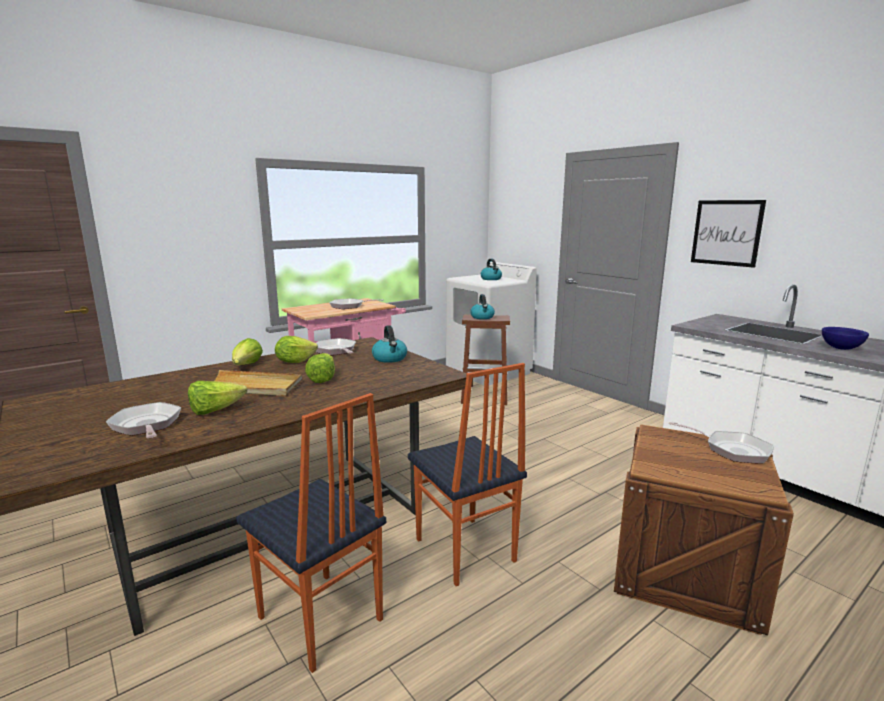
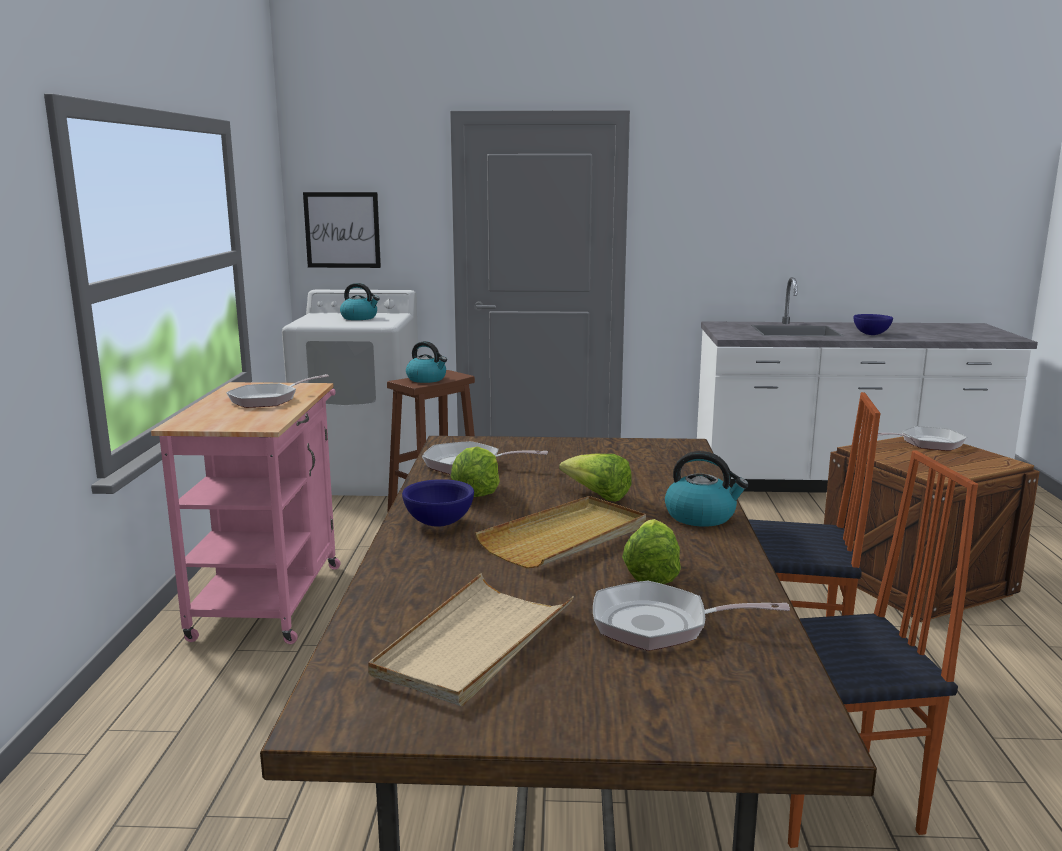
camera: 50 degrees left, 0 degrees up
lettuce [232,338,263,365] -> blue bowl [402,479,474,527]
kettle [372,325,407,363] -> kettle moved to [665,451,749,527]
picture [691,200,766,268] -> picture moved to [303,192,381,268]
none -> beige tray [368,574,574,706]

